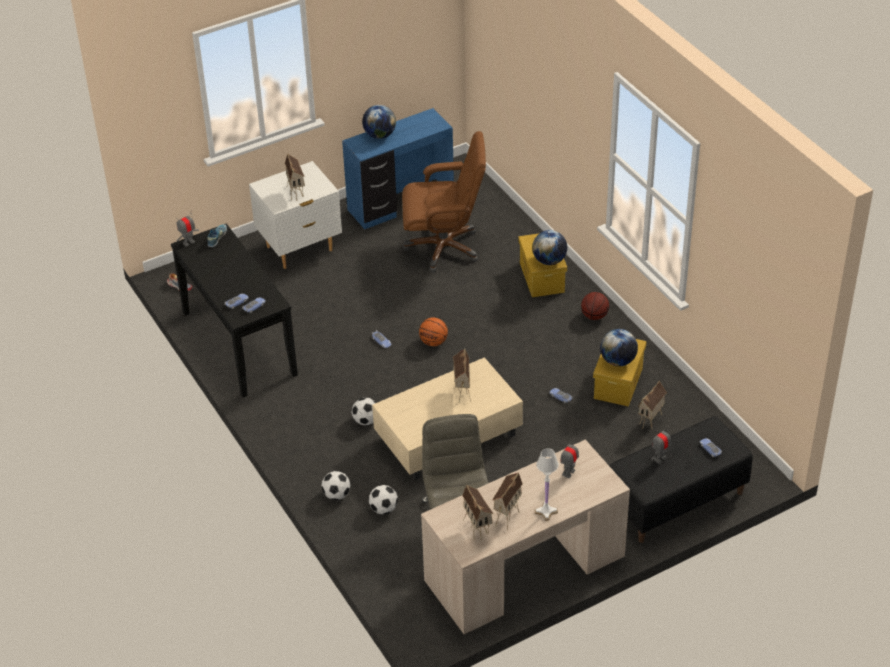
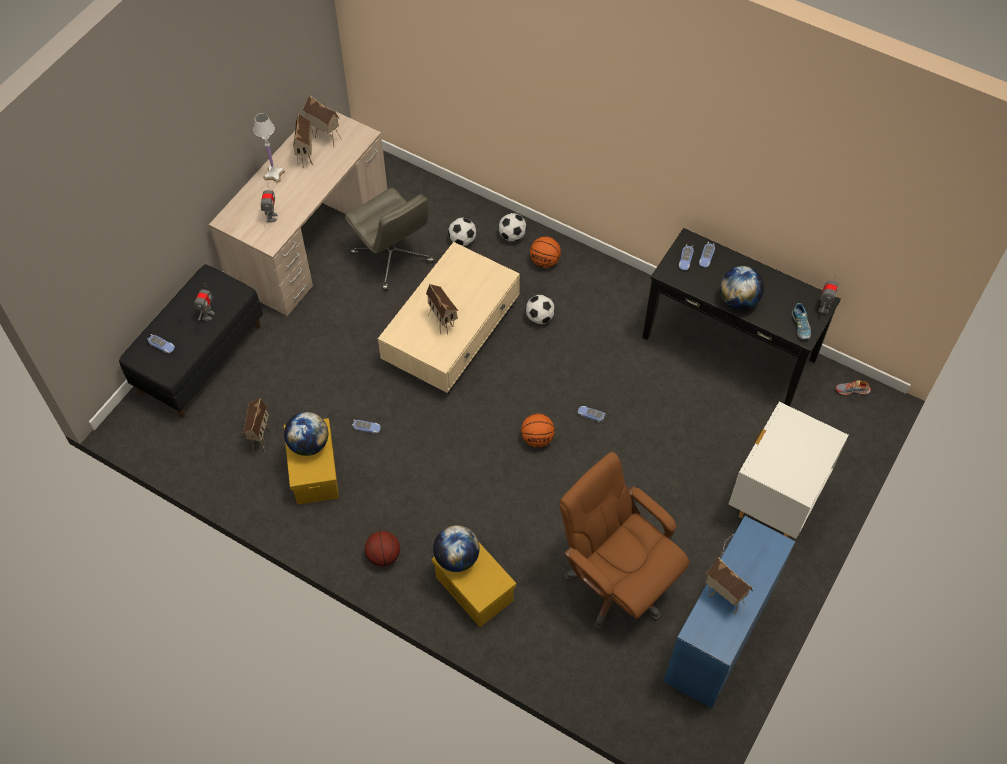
camera: 150 degrees right, 15 degrees up
toy house [285,153,305,201] -> toy house moved to [706,557,753,615]
globe [362,105,396,139] -> globe moved to [720,266,764,310]
brown office chair [402,131,486,272] -> brown office chair turned 75 degrees clockwise [560,452,689,630]
none -> basketball [530,236,561,268]

